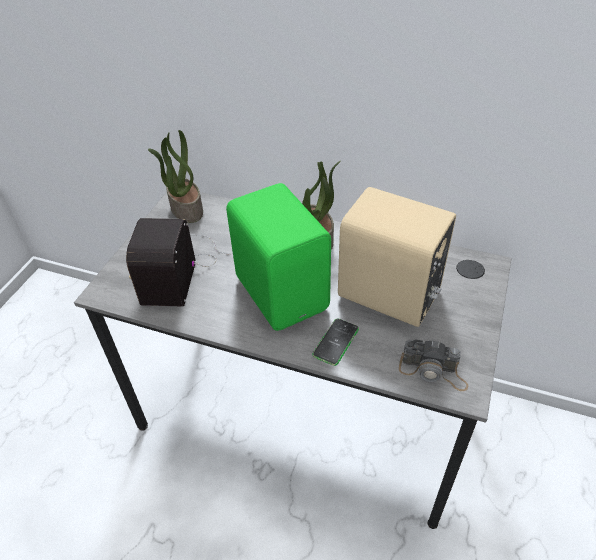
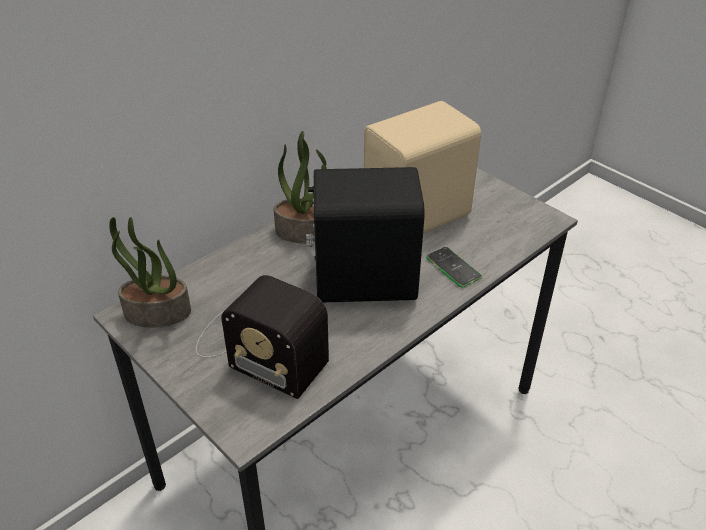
camera: 65 degrees left, 5 degrees down
green speaker [226,183,331,331] -> black speaker [306,167,424,302]
camera [399,339,468,391] -> none

